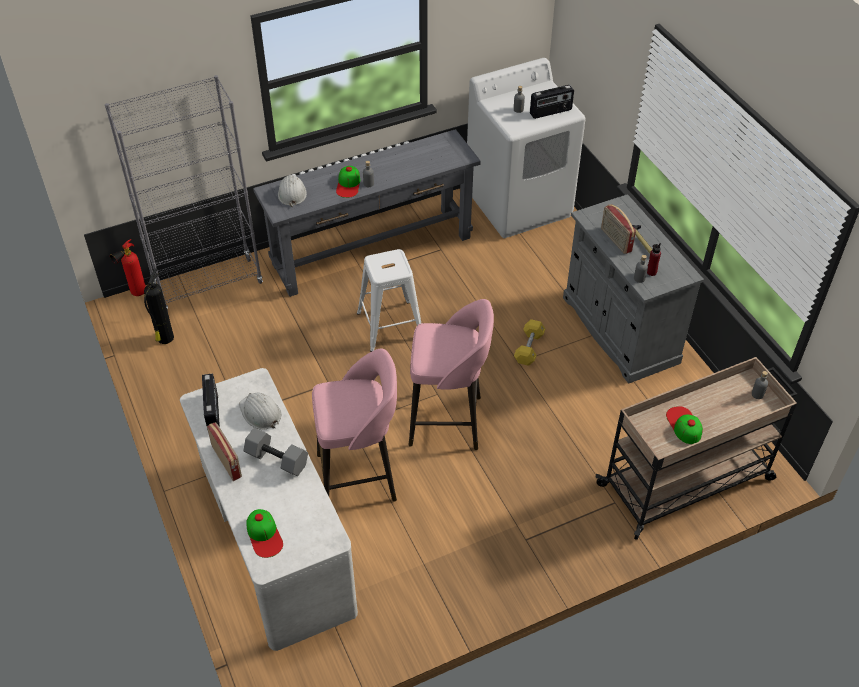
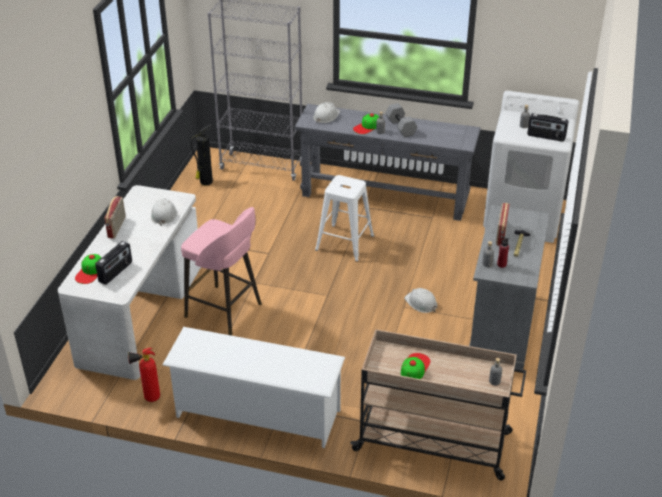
camera: 40 degrees right, 10 degrees down
fire extinguisher [110,239,146,296] -> fire extinguisher moved to [128,348,160,402]
radio [202,373,220,430] -> radio moved to [95,241,132,285]
grey dumbbell [243,428,308,476] -> grey dumbbell moved to [385,103,417,137]
pink stool [409,299,494,450] -> none
yellow dumbbell [514,319,545,366] -> white hard hat [404,288,438,313]
none -> white shoe rack [162,327,345,448]

